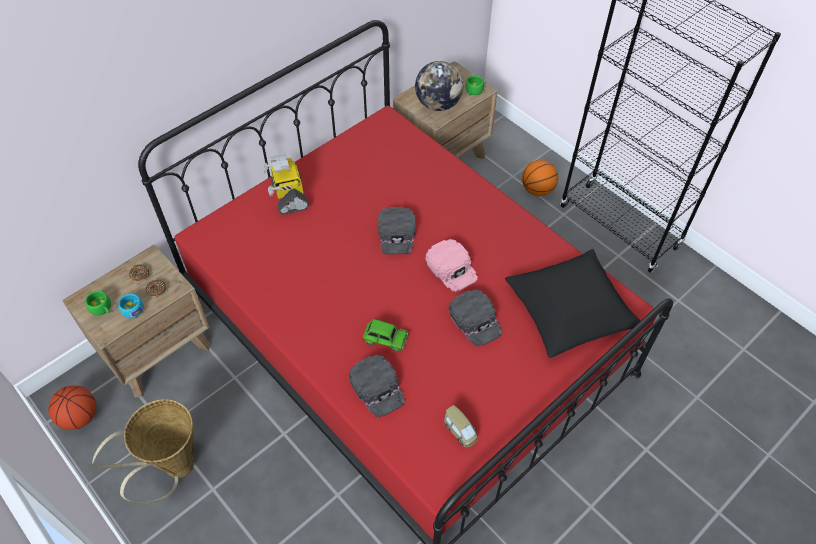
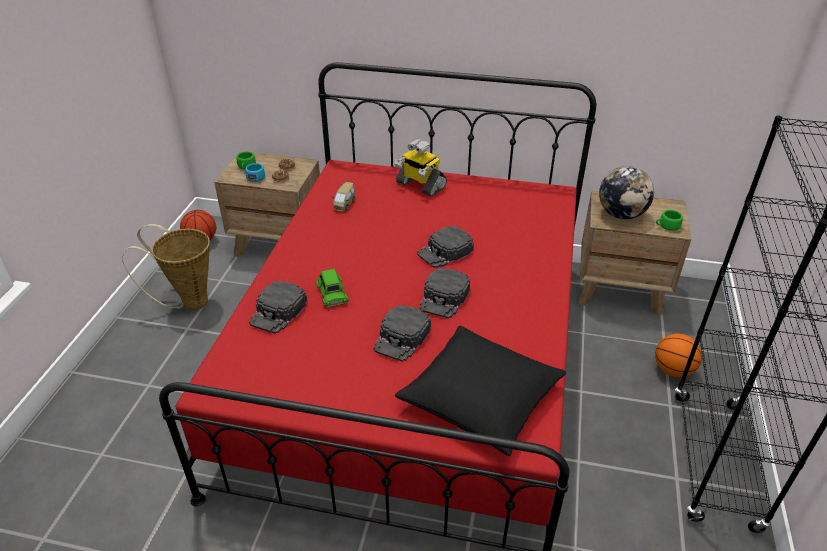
camera: 55 degrees right, 15 degrees down
toy robot [262,153,309,215] -> toy robot turned 90 degrees counterclockwise [394,139,447,197]
pink cap [425,239,478,292] -> black cap [420,268,470,319]
toy car [444,405,477,448] -> toy car moved to [332,182,355,211]

